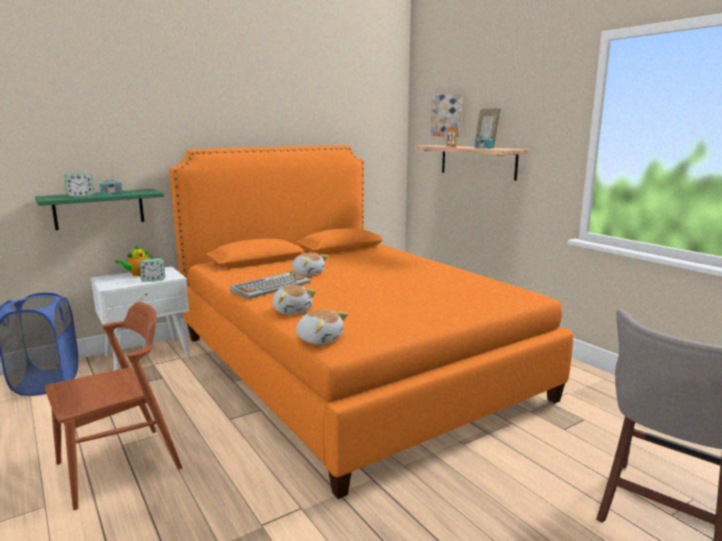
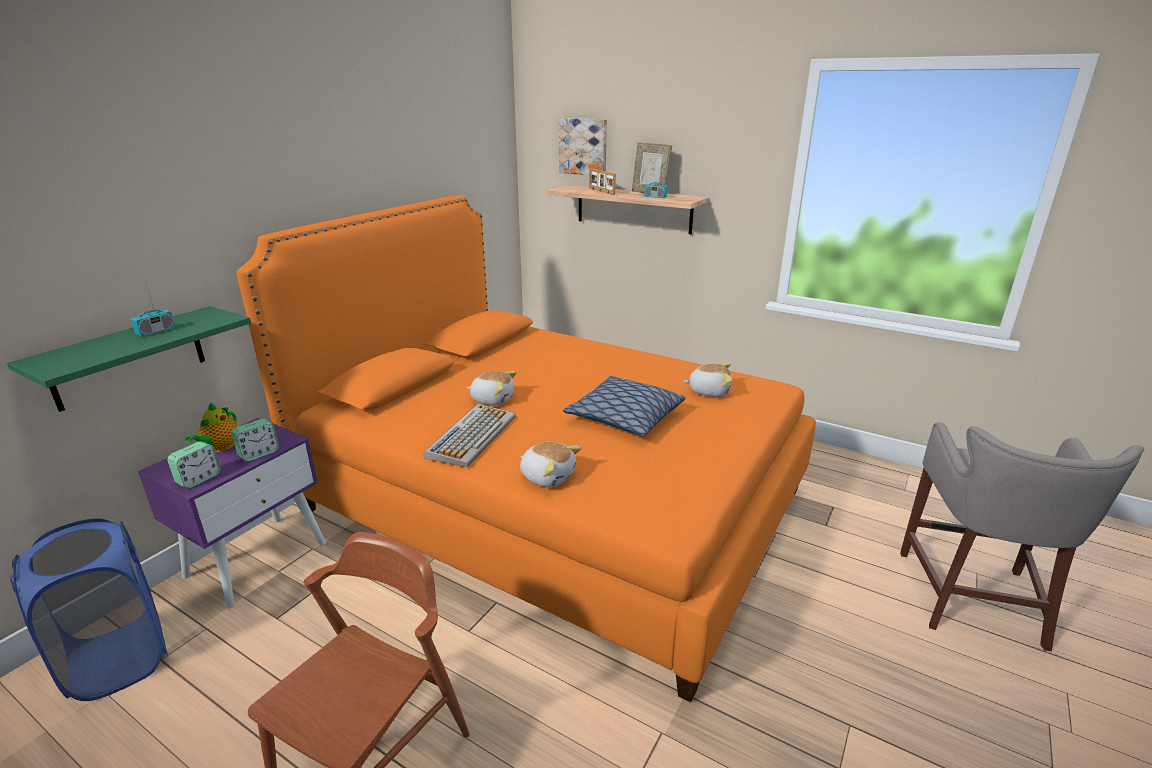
camera: 25 degrees left, 10 degrees up
alarm clock [64,173,94,197] -> alarm clock moved to [168,441,221,488]
white nightstand [91,266,190,370] -> purple nightstand [138,418,326,608]
plush toy [296,309,348,345] -> plush toy moved to [683,363,732,397]
none -> pillow [563,376,686,437]

